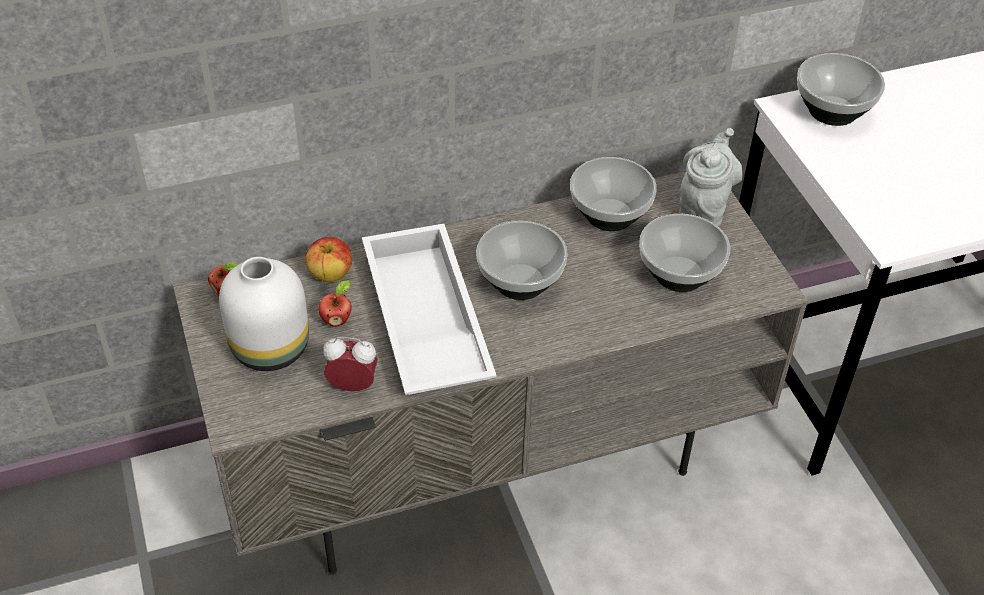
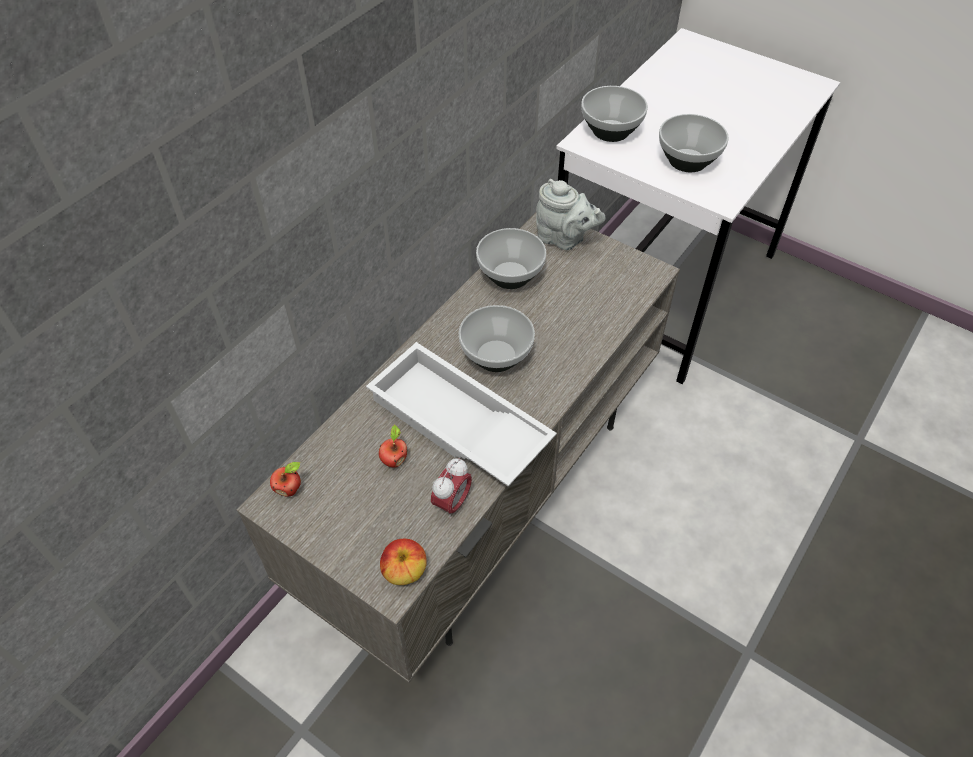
camera: 35 degrees left, 5 degrees up
white vase [219,257,309,371] -> none
apple [305,237,352,282] -> apple moved to [380,539,427,585]
alarm clock [323,337,378,391] -> alarm clock turned 150 degrees clockwise [431,458,472,519]
bowl [639,214,730,292] -> bowl moved to [659,114,729,172]
grey teapot [679,128,743,227] -> grey teapot turned 135 degrees clockwise [536,179,606,250]

